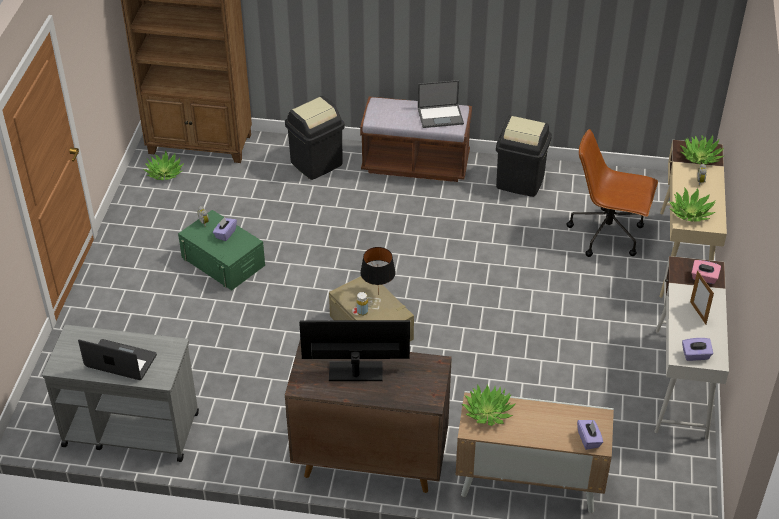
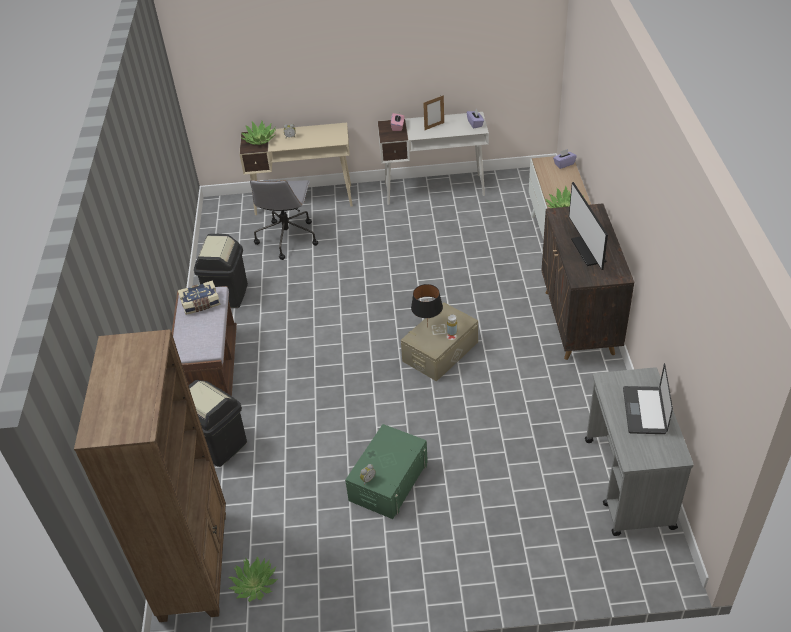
camera: 100 degrees left, 0 degrees up
purple tissue box [213,217,237,241] -> none
laptop [418,80,464,128] -> book [178,280,220,315]
brown office chair [567,129,658,257] -> grey office chair [250,180,318,260]
potted plant [669,188,716,222] -> none

